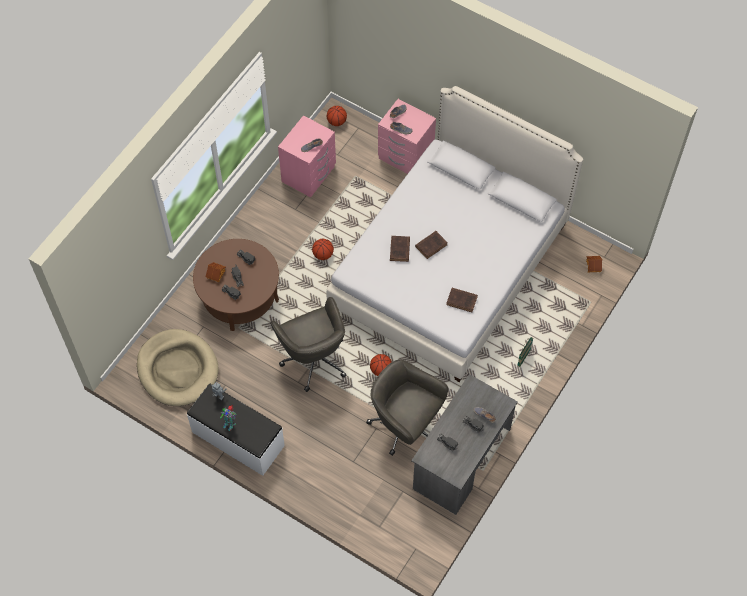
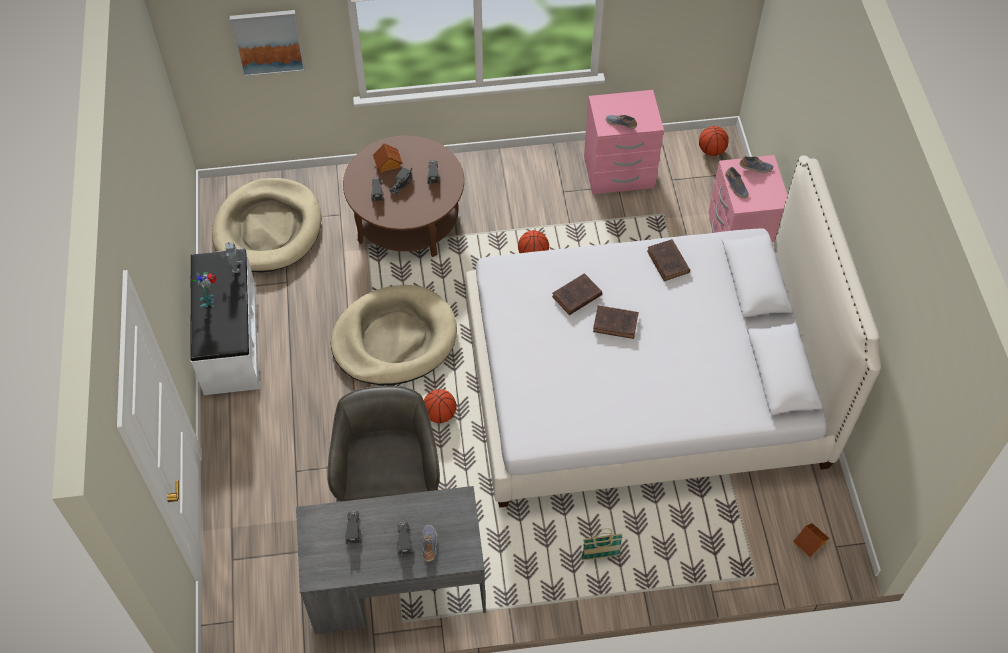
camera: 50 degrees right, 5 degrees down
grey office chair [270,297,347,392] -> beige dog bed [331,285,457,385]
brown book [446,288,478,312] -> brown book moved to [647,239,690,281]
none -> picture [230,10,305,77]

